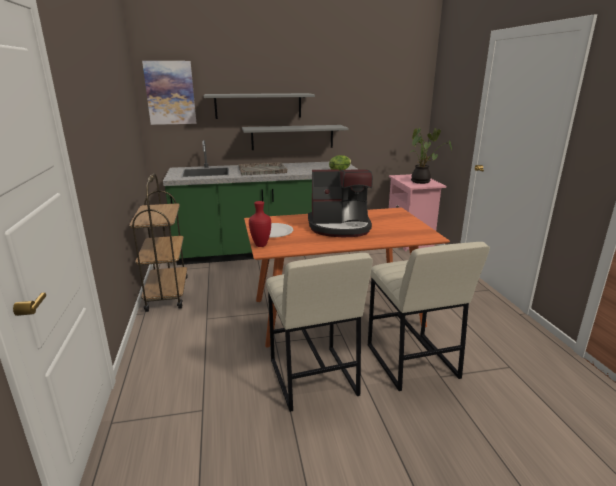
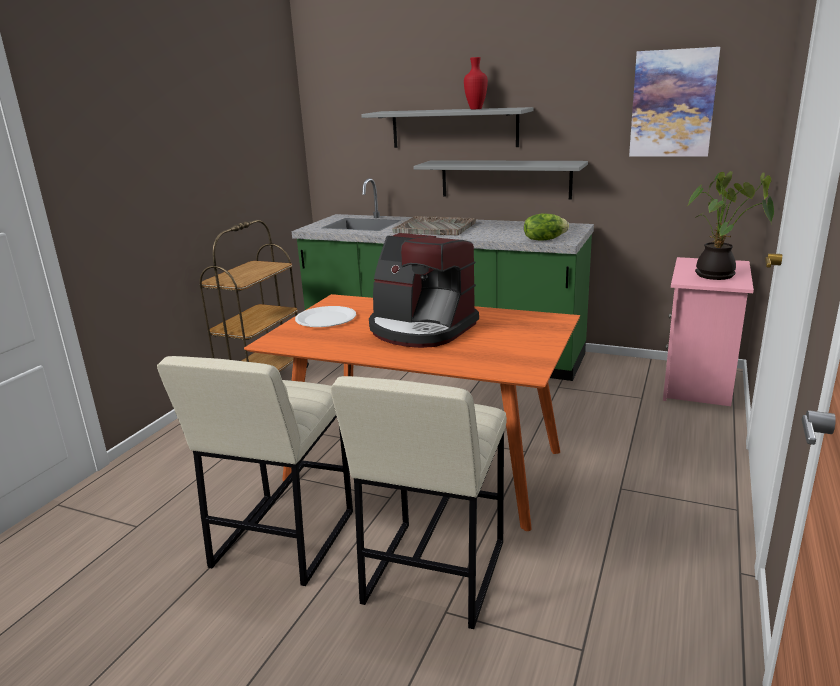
camera: 35 degrees right, 0 degrees up
picture [142,61,196,125] -> picture moved to [629,47,720,157]
red vase [249,201,271,247] -> red vase moved to [464,57,488,109]

